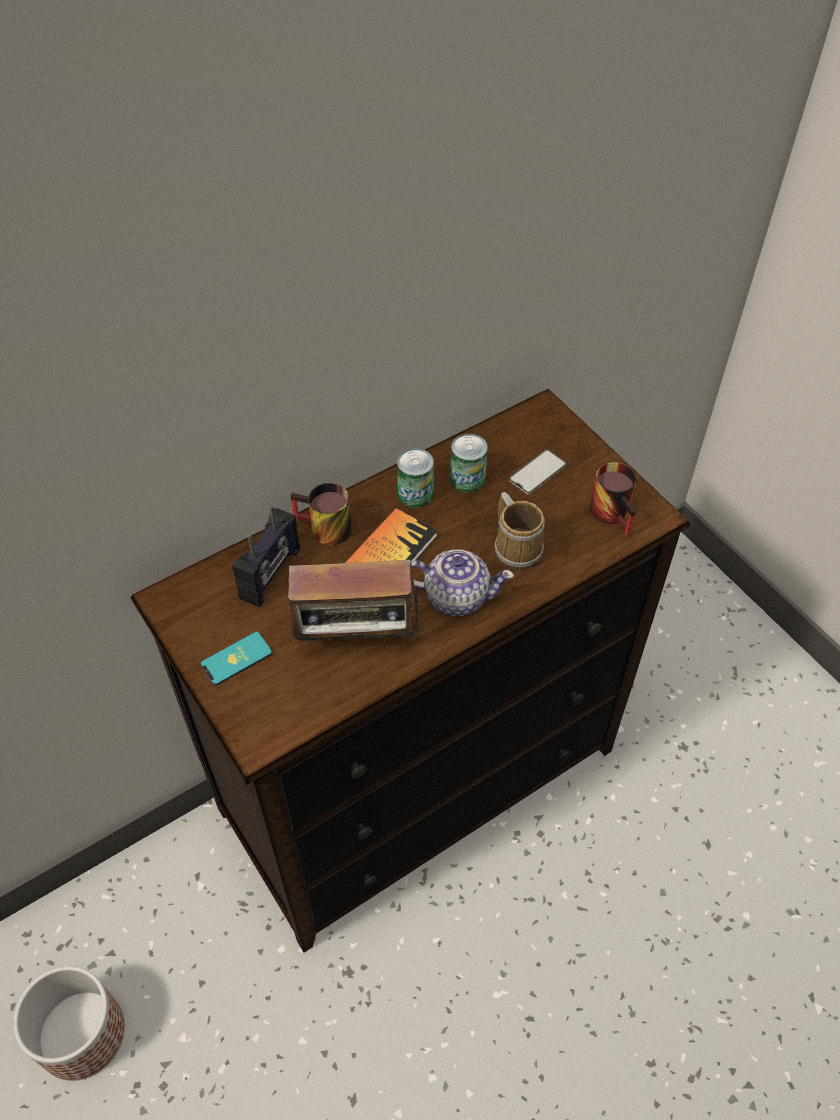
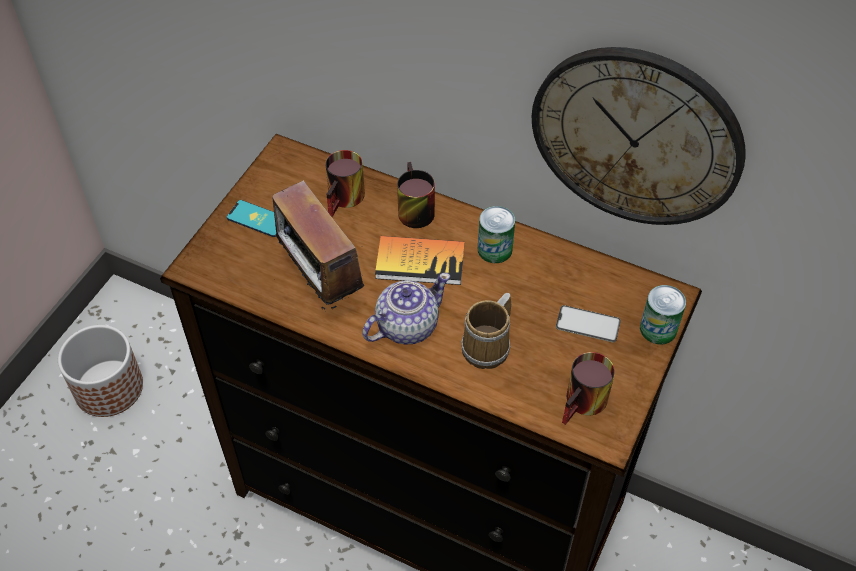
camera: 60 degrees right, 0 degrees up
radio [232,505,300,607] -> mug [325,150,365,217]
teapot [411,549,514,616] -> teapot turned 105 degrees counterclockwise [362,273,450,345]
can [450,434,488,493] -> can moved to [640,285,686,345]
none -> wall clock [532,47,746,225]

